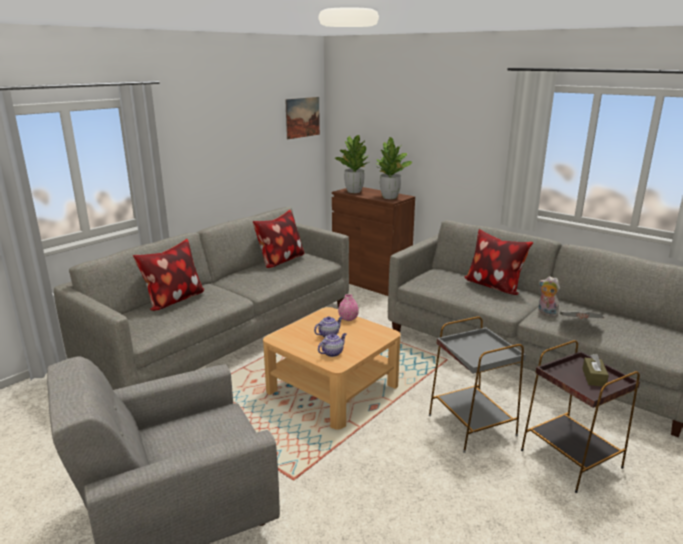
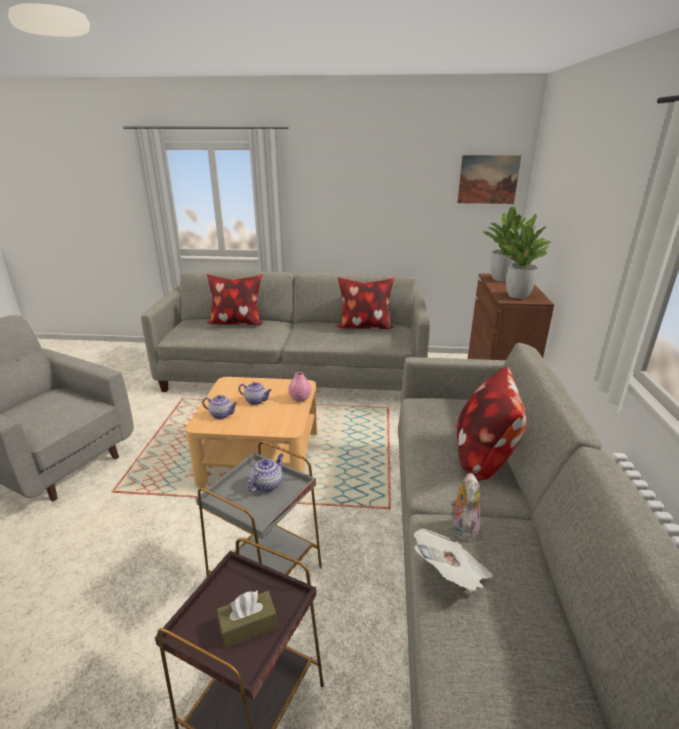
camera: 55 degrees right, 5 degrees up
none -> teapot [247,454,284,492]

